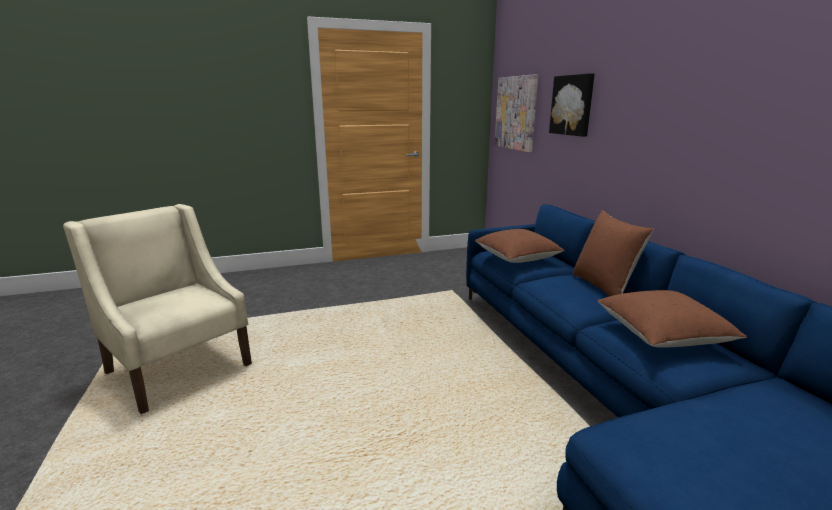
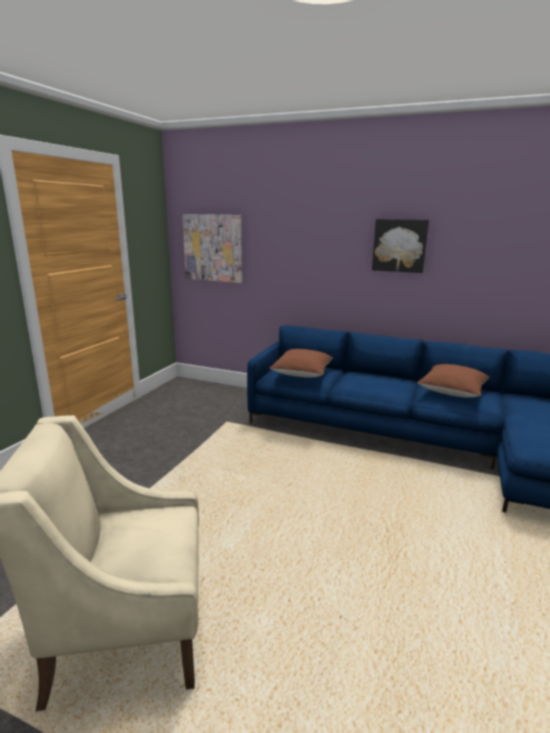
camera: 50 degrees left, 0 degrees up
picture [549,73,595,137] -> picture moved to [372,219,429,273]
brown pillow [573,210,654,296] -> none

